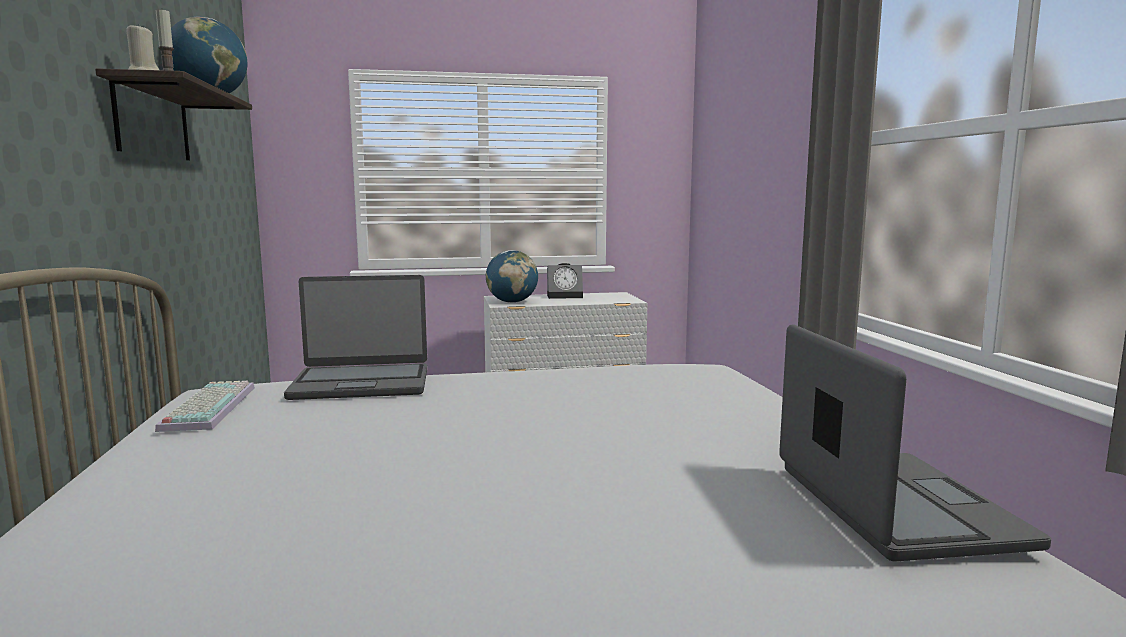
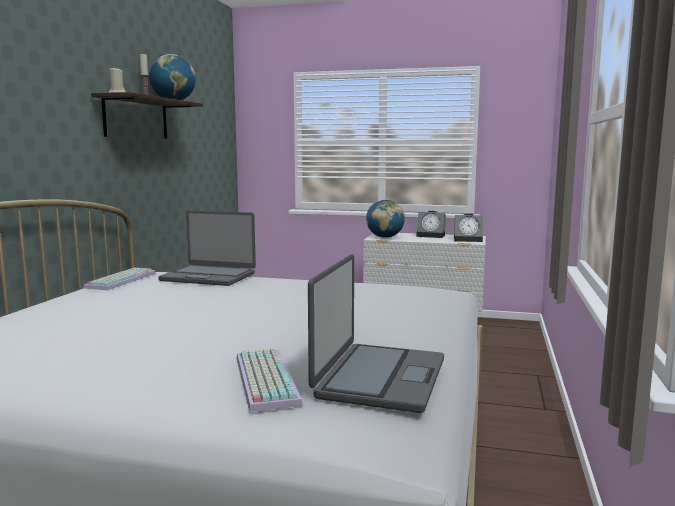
camera: 25 degrees right, 0 degrees up
none -> keyboard [236,348,303,412]
none -> alarm clock [454,214,483,242]

